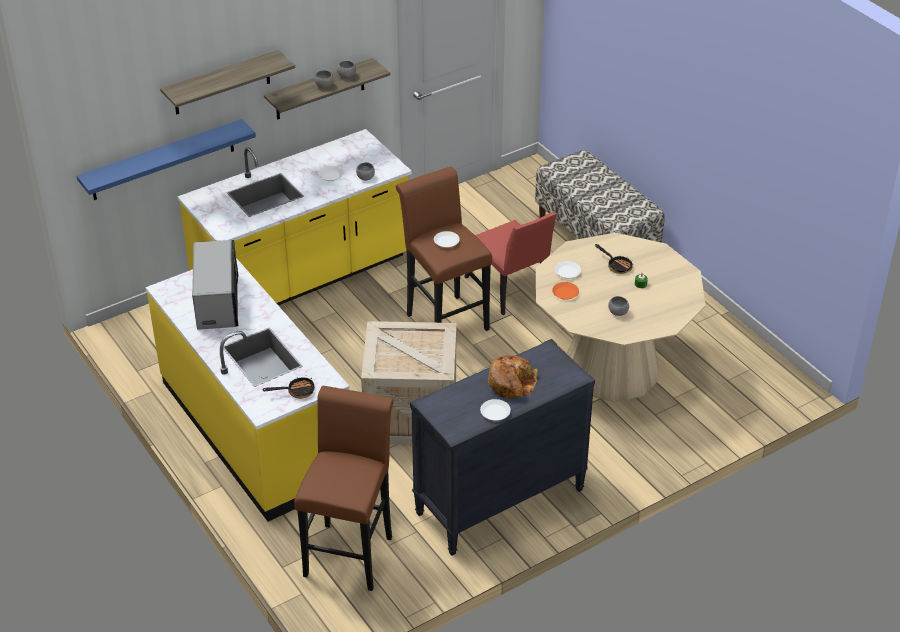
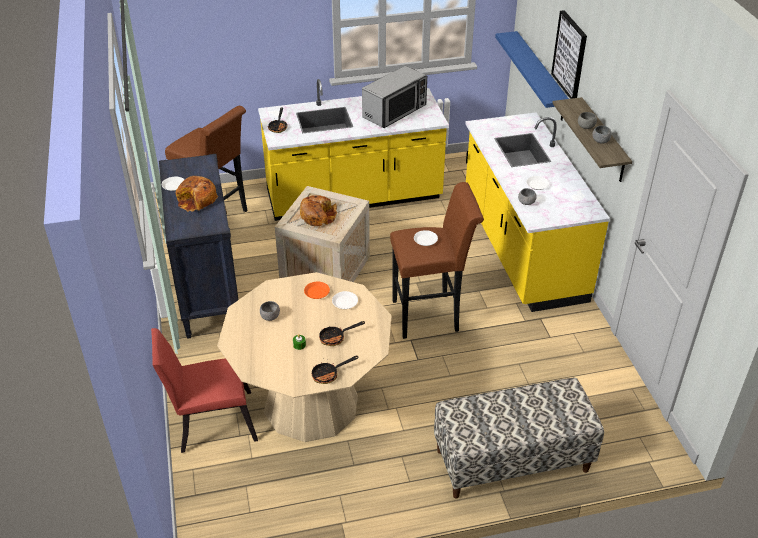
camera: 110 degrees right, 0 degrees up
shelf [160,50,295,114] -> picture [551,10,587,99]
microwave [192,240,239,330] -> microwave turned 60 degrees counterclockwise [362,66,427,128]
red chair [464,212,556,315] -> red chair moved to [151,328,258,453]
none -> bread [300,195,337,226]
none -> frying pan [312,356,358,384]

